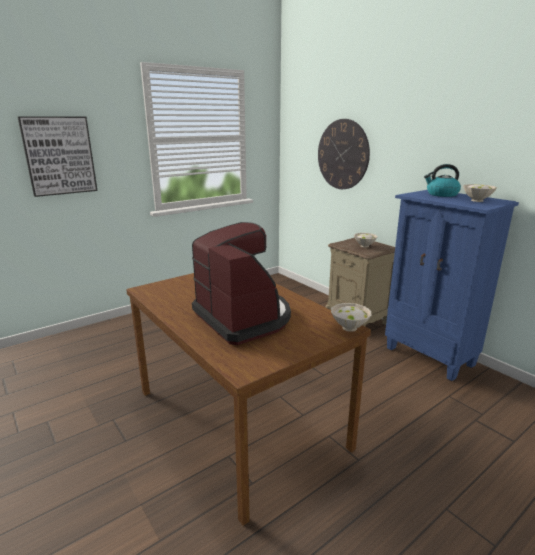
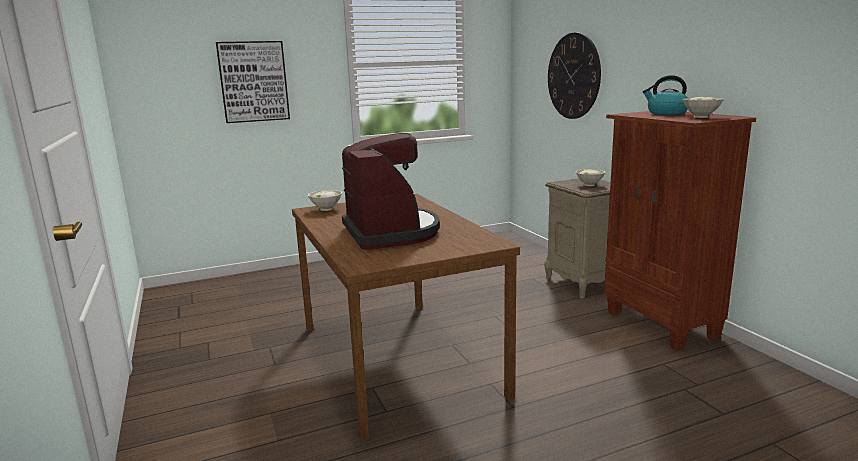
camera: 15 degrees right, 5 degrees down
white bowl [331,303,372,332] -> white bowl moved to [308,190,342,211]
blue cabinet [385,190,519,381] -> brown cabinet [604,111,756,350]

